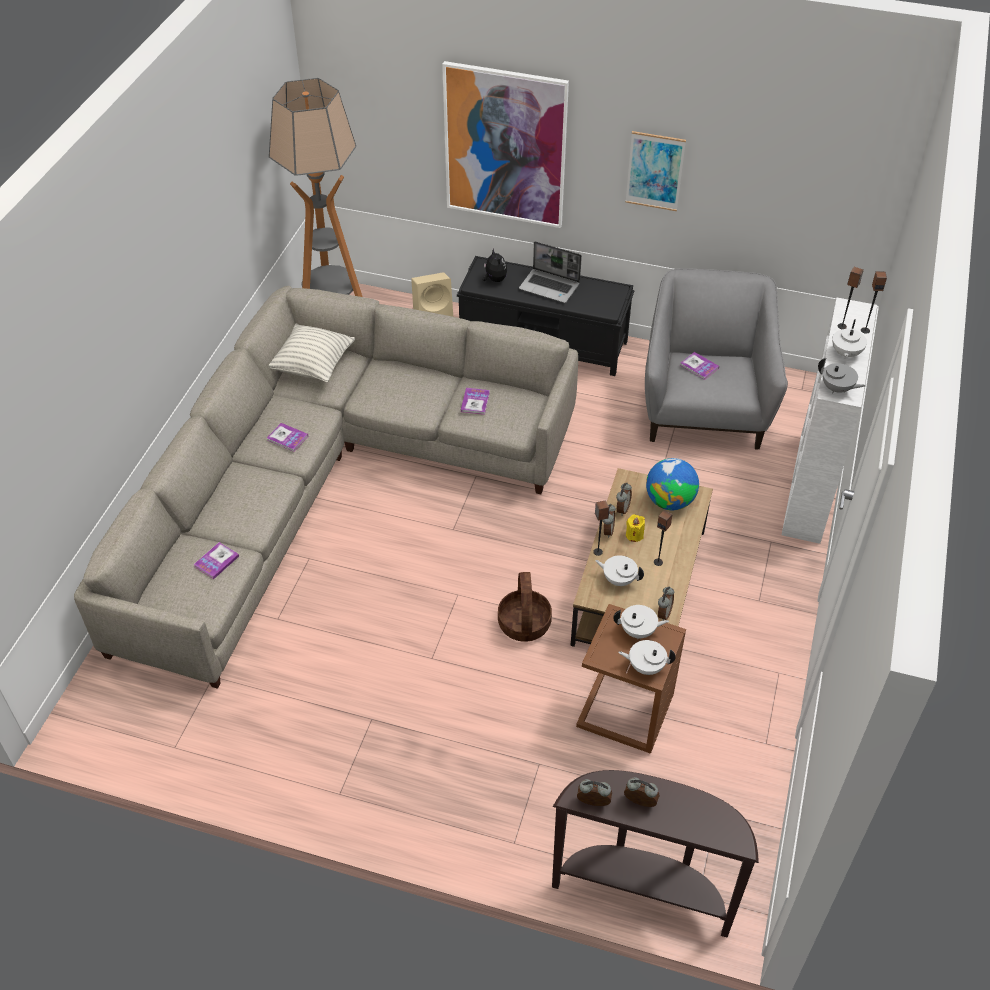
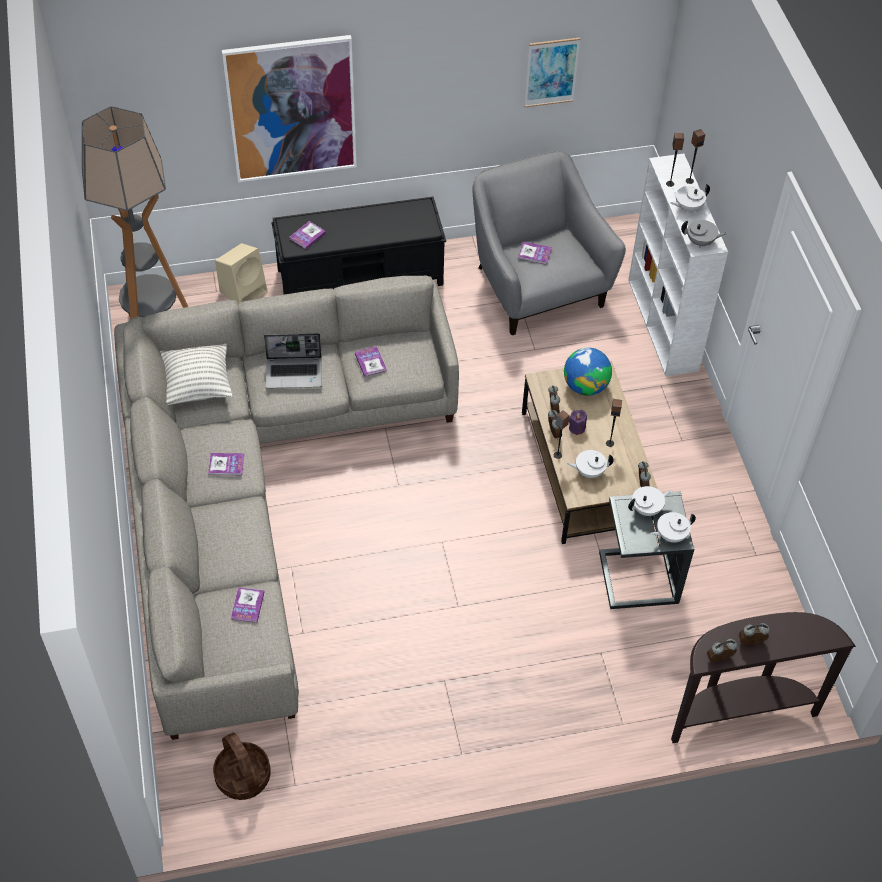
camera: 30 degrees left, 5 degrees up
plush toy [482,248,507,282] -> book [290,221,326,249]
basket [498,572,552,642] -> basket moved to [213,733,271,800]
laptop [519,241,582,303] -> laptop moved to [264,333,322,389]
brown side table [576,604,686,753] -> grey side table [599,491,694,609]
picture [625,131,686,211] -> picture moved to [524,37,580,107]
yellow candle [626,515,645,542] -> purple candle [569,410,587,435]
white teapot [832,319,867,358] -> white teapot turned 75 degrees clockwise [671,184,710,213]

